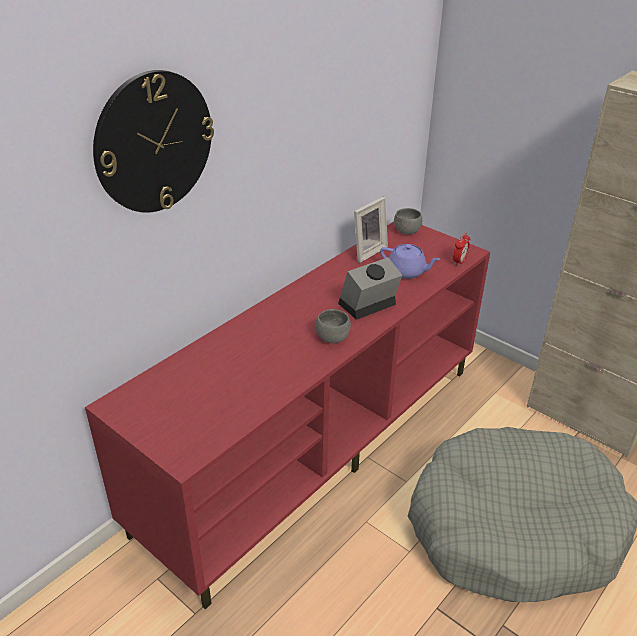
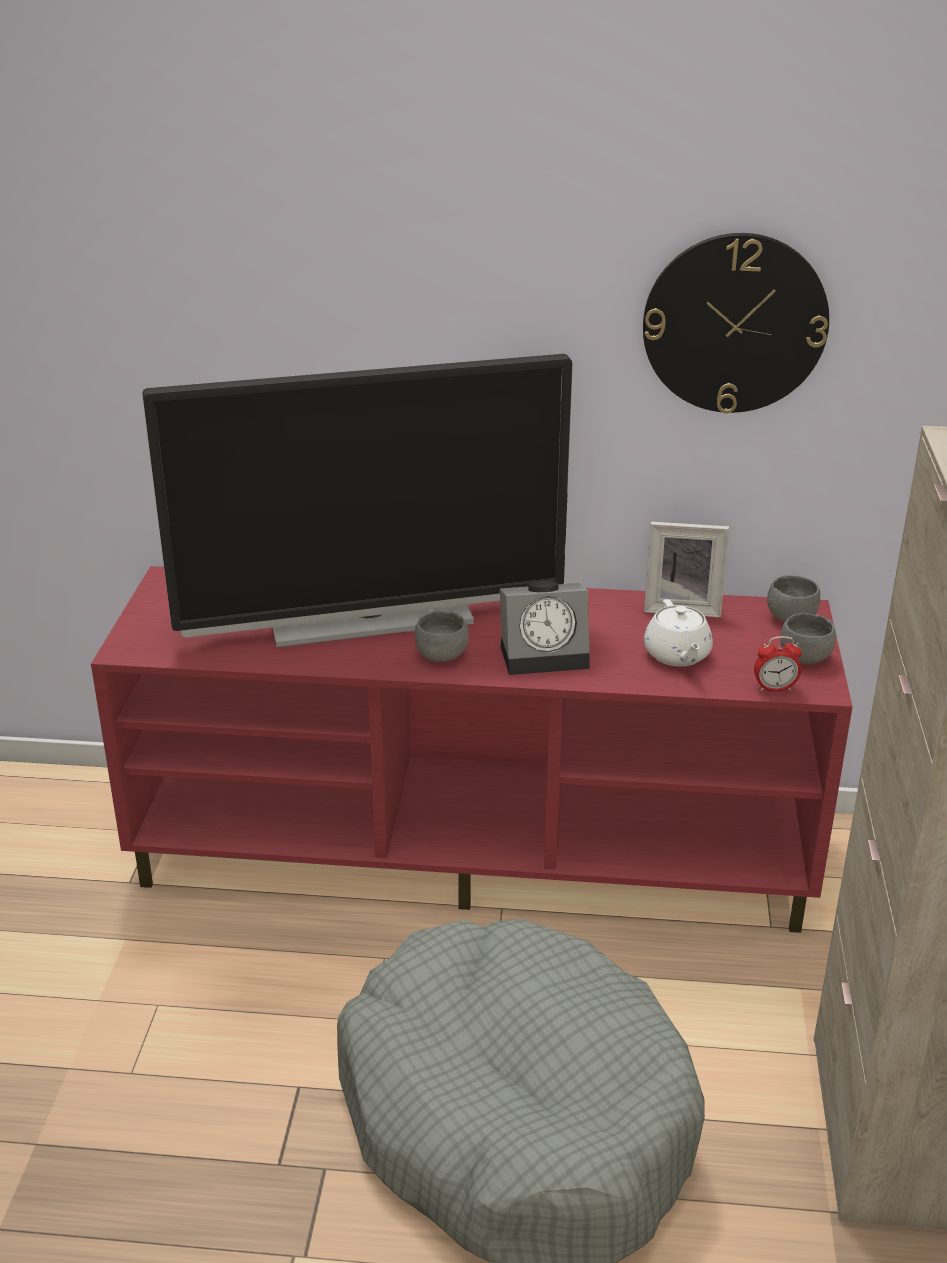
camera: 55 degrees right, 5 degrees down
wall clock [93,70,214,213] -> wall clock moved to [643,233,829,414]
alarm clock [338,257,403,320] -> alarm clock turned 150 degrees clockwise [500,581,590,675]
purple teapot [380,244,440,279] -> white teapot [644,599,713,666]
none -> television [142,354,573,648]
none -> grey bowl [780,613,836,664]

